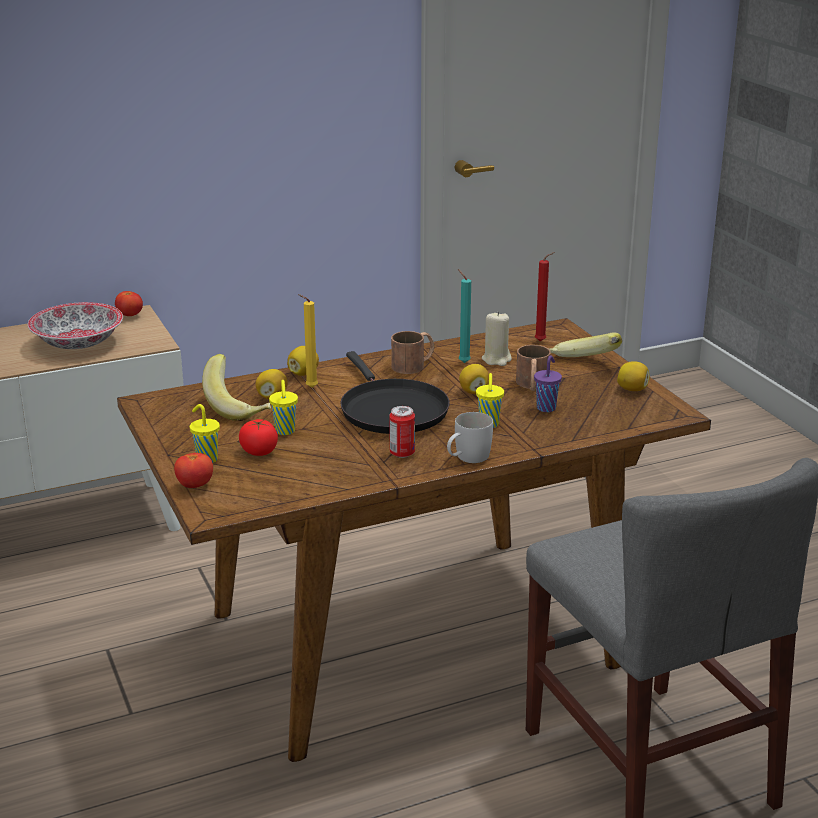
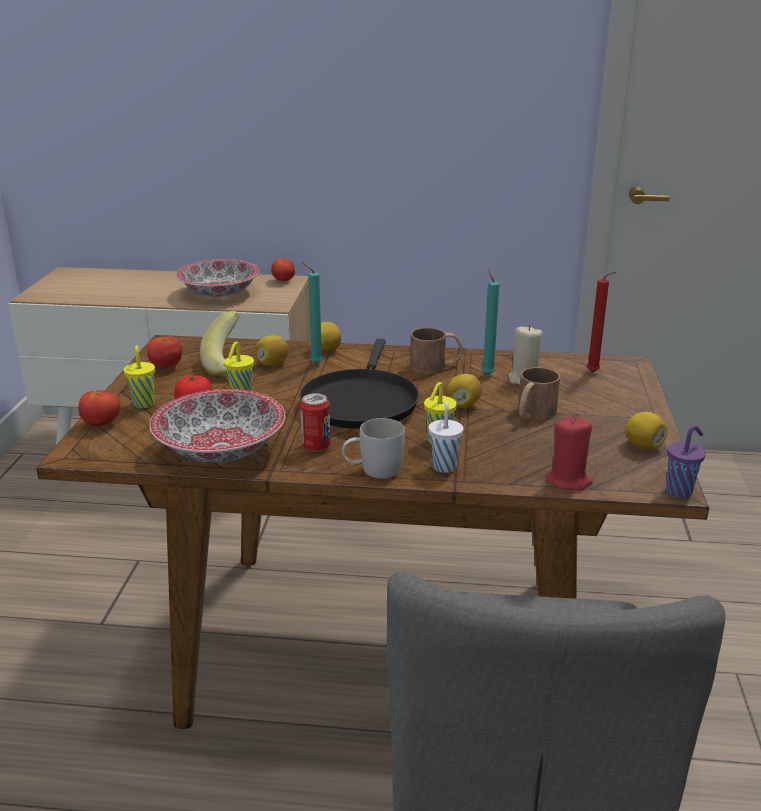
camera: 30 degrees right, 0 degrees up
yellow candle [298,294,318,388] -> turquoise candle [302,263,323,364]
purple cup [534,355,562,412] -> purple cup moved to [667,425,706,498]
banana [548,332,622,357] -> none
none -> tomato [147,336,182,368]
none -> bowl [149,389,285,463]
none -> white cup [429,402,464,473]
none -> red candle [546,417,593,491]

